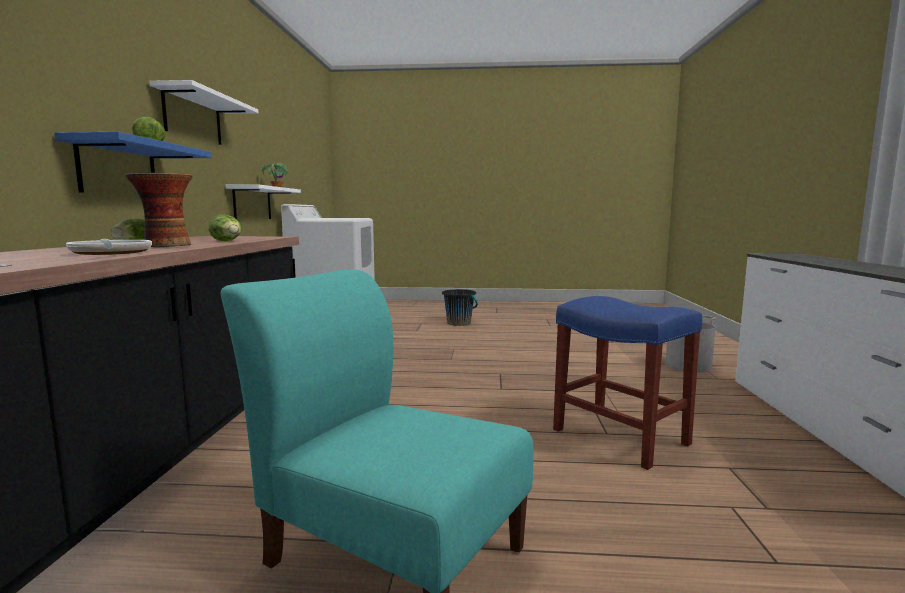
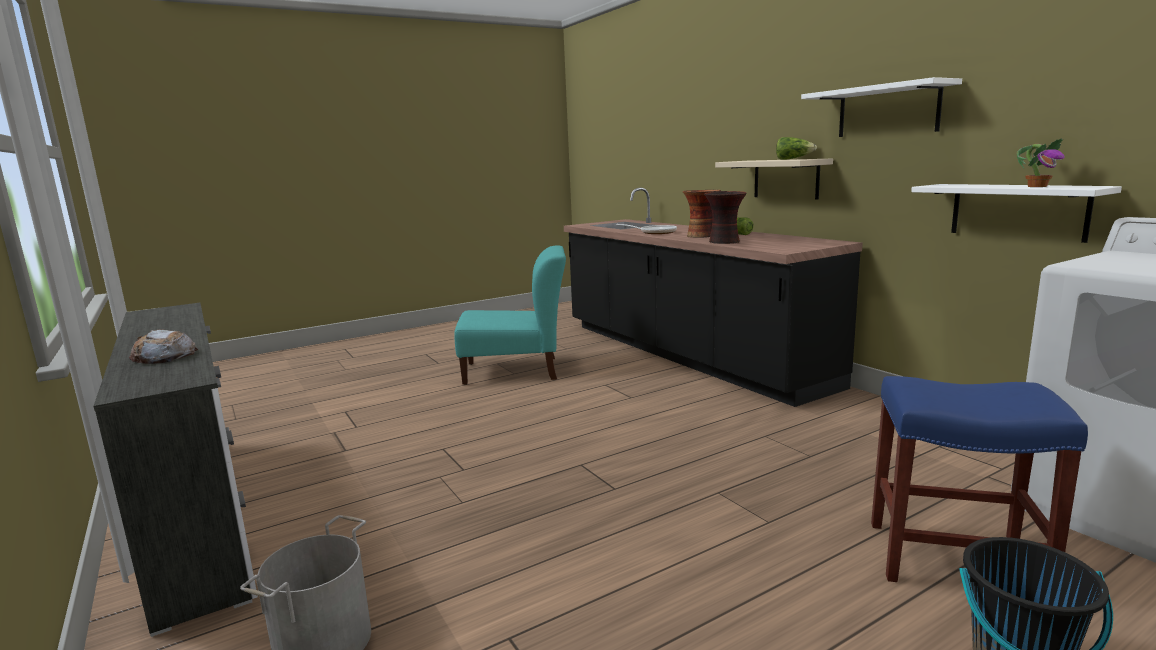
camera: 145 degrees right, 5 degrees up
blue shelf [54,132,212,193] -> beige shelf [715,158,833,200]
lettuce [209,214,242,241] -> vase [704,191,747,244]
blue stool [553,296,702,470] -> blue stool moved to [871,376,1088,582]
none -> bread [129,329,198,364]

